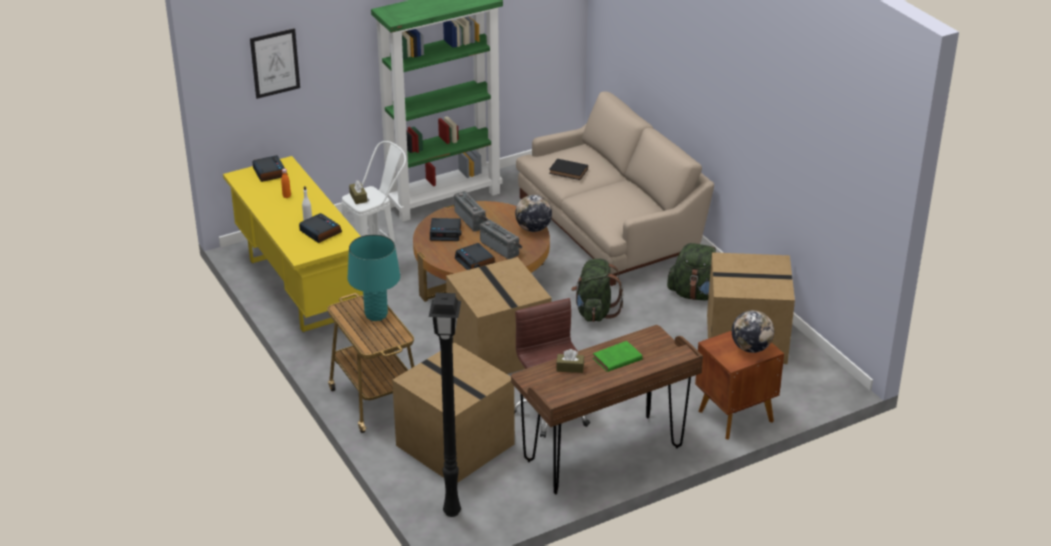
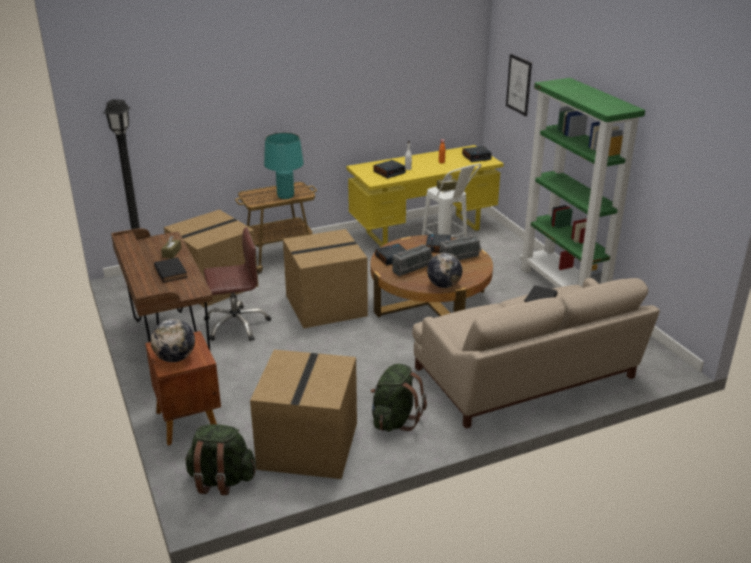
camera: 95 degrees right, 5 degrees down
green backpack [571,259,623,322] -> green backpack moved to [185,424,256,495]
green book [593,341,643,372] -> black book [154,257,188,283]

